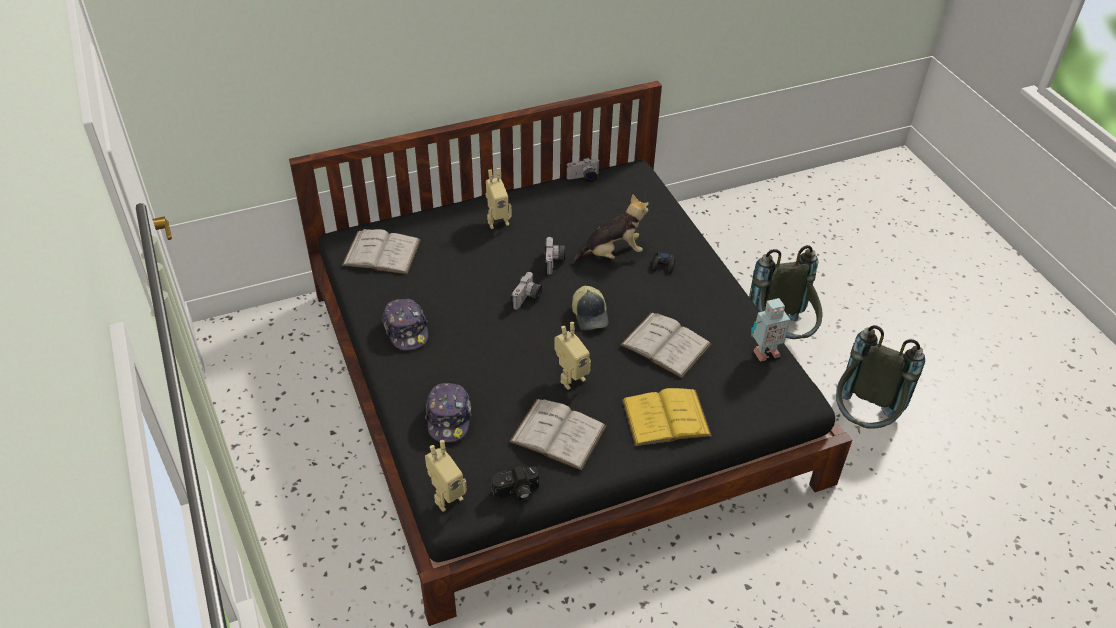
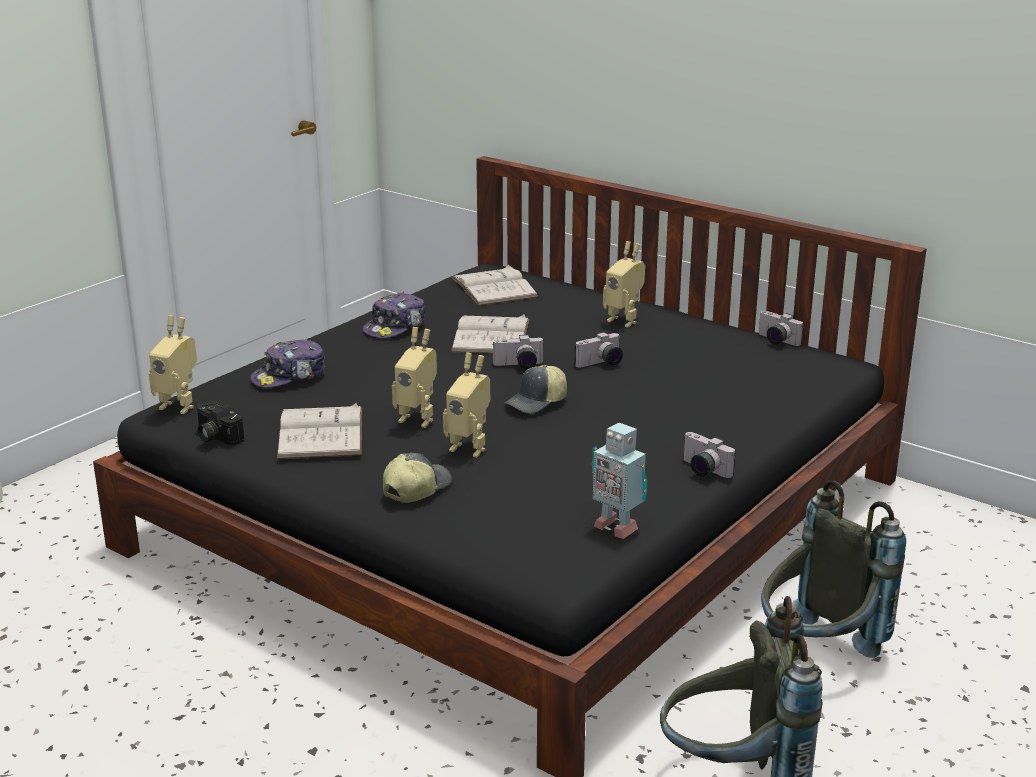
camera: 60 degrees right, 20 degrees down
plush toy [572,194,649,264] -> none
white book [620,313,711,378] -> white book moved to [451,314,529,354]
yellow book [622,388,712,446] -> cap [383,453,452,503]
black game controller [651,252,675,274] -> none
none -> toy robot [443,353,490,458]
none -> camera [684,432,736,478]

